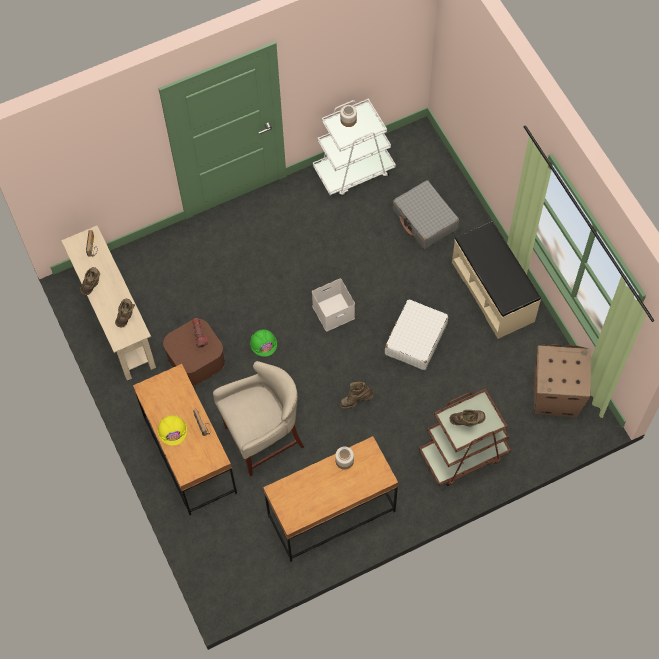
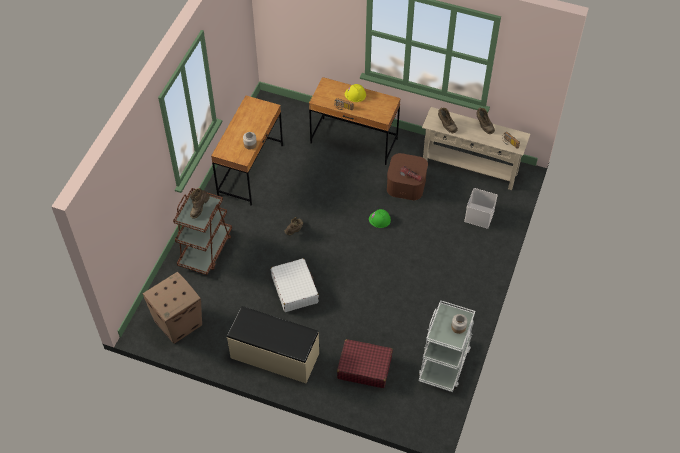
camera: 135 degrees right, 10 degrees down
beige stool [213,361,305,476] -> none
white storage box [312,279,355,331] -> white storage box moved to [464,188,498,229]
grey suitcase [393,180,459,249] -> red suitcase [337,339,393,388]

